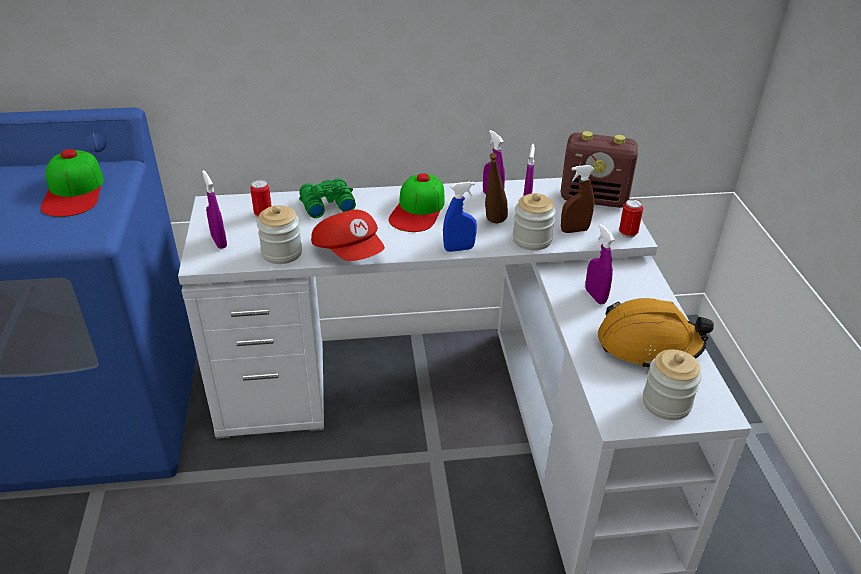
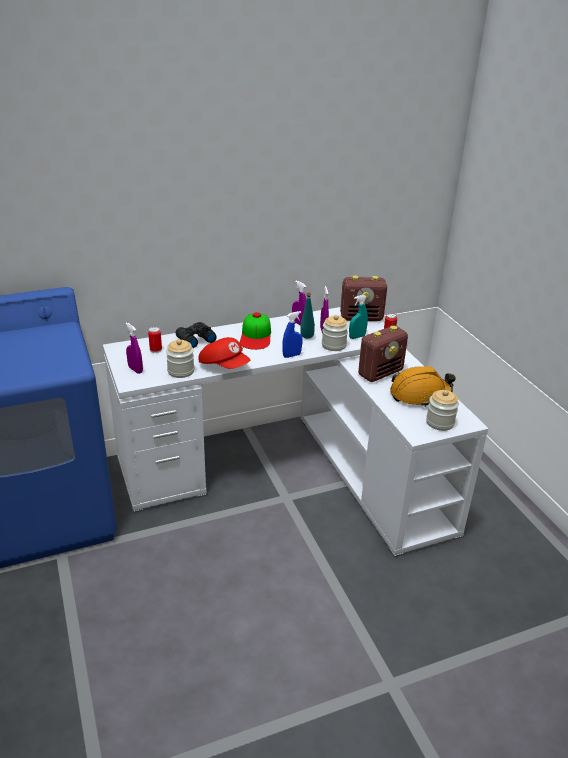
camera: 15 degrees left, 5 degrees down
cap [41,149,104,217] -> none
green binoculars [299,178,356,218] -> black binoculars [176,322,217,348]
brown bottle [485,153,508,223] -> turquoise bottle [300,293,315,339]
brown spray bottle [561,165,594,233] -> turquoise spray bottle [349,295,368,339]
purple spray bottle [586,224,615,304] -> radio [358,326,408,382]

